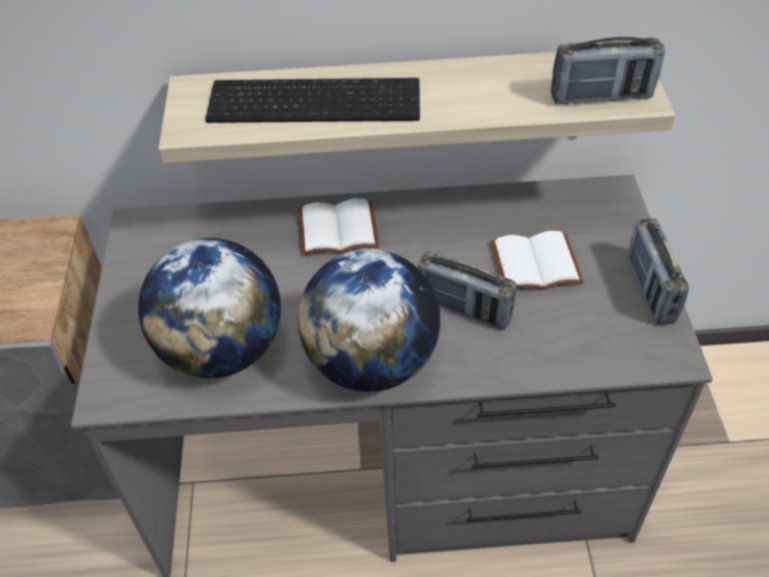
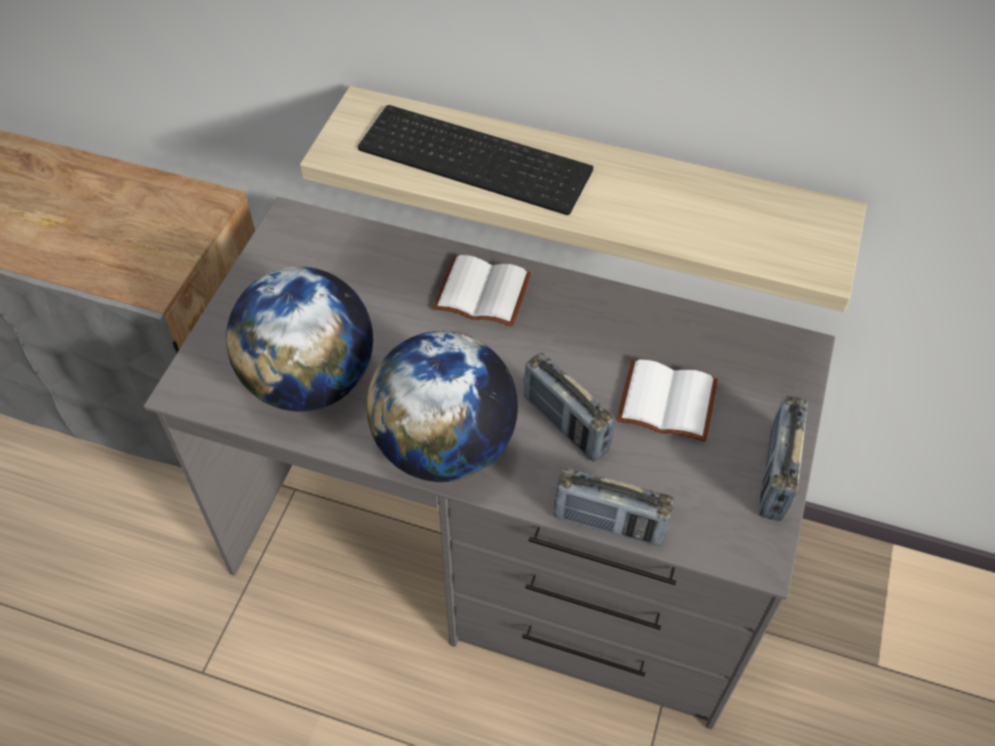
camera: 20 degrees right, 5 degrees up
radio [551,37,665,105] -> radio moved to [554,468,674,547]

